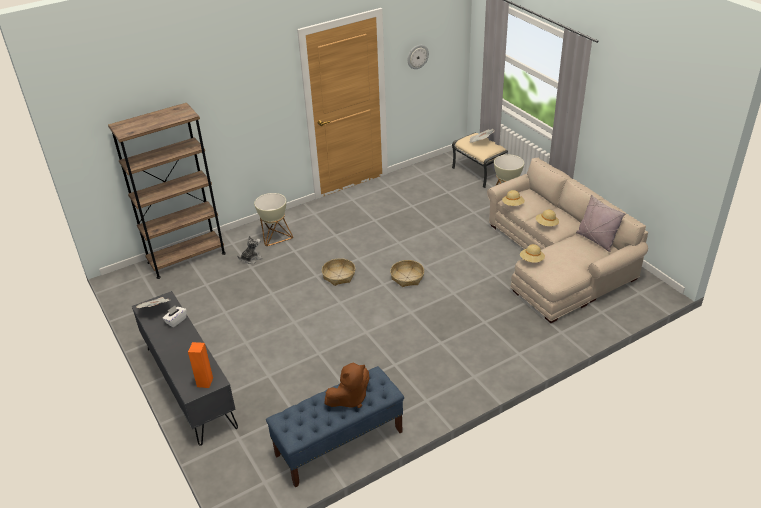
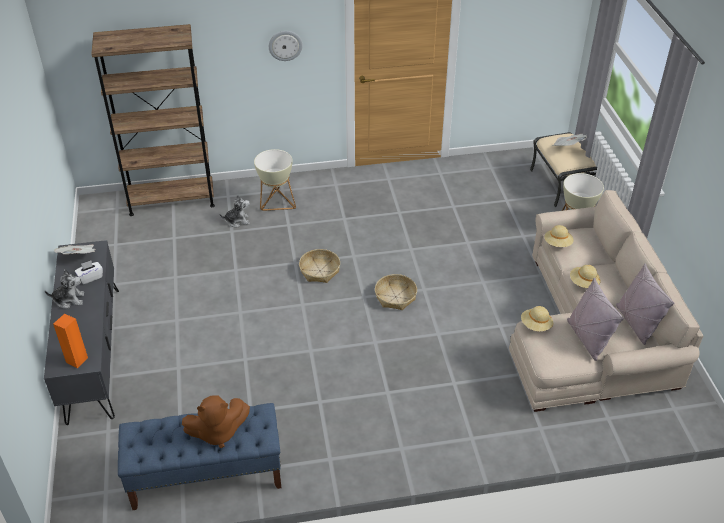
camera: 20 degrees right, 5 degrees up
wall clock [408,45,429,69] -> wall clock moved to [269,31,303,61]
none -> plush toy [45,270,84,309]
none -> purple pillow [567,278,624,361]

